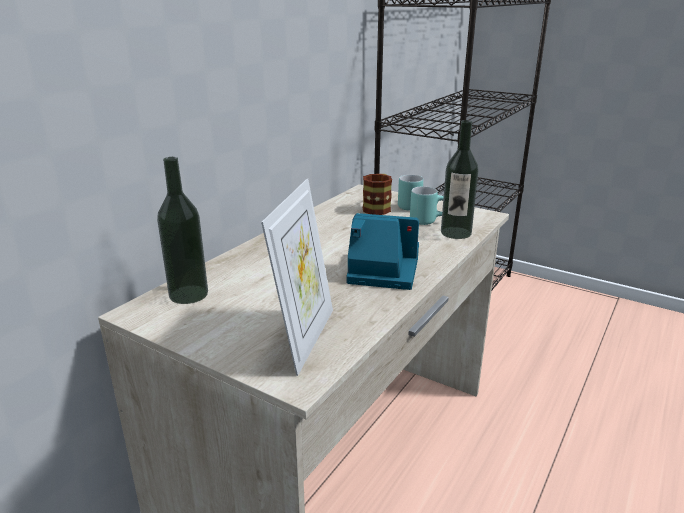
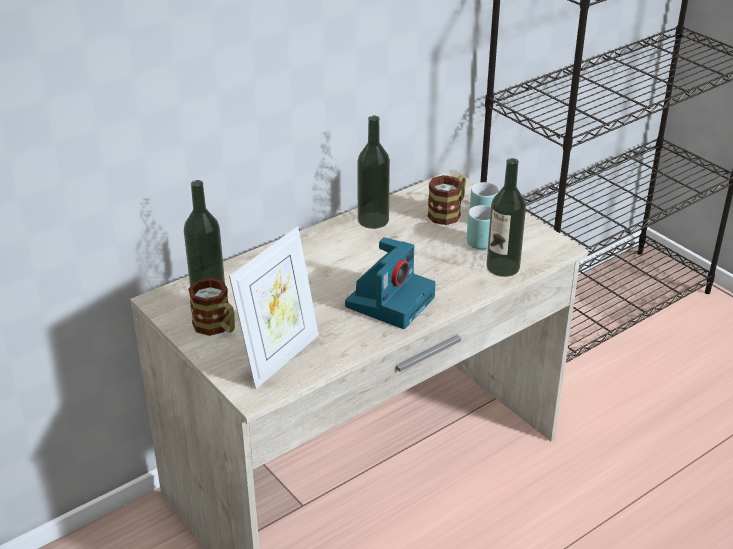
camera: 20 degrees right, 10 degrees up
camera [347,213,419,290] -> camera turned 90 degrees clockwise [345,237,436,329]
none -> mug [188,278,235,336]
none -> bottle [357,116,390,229]

